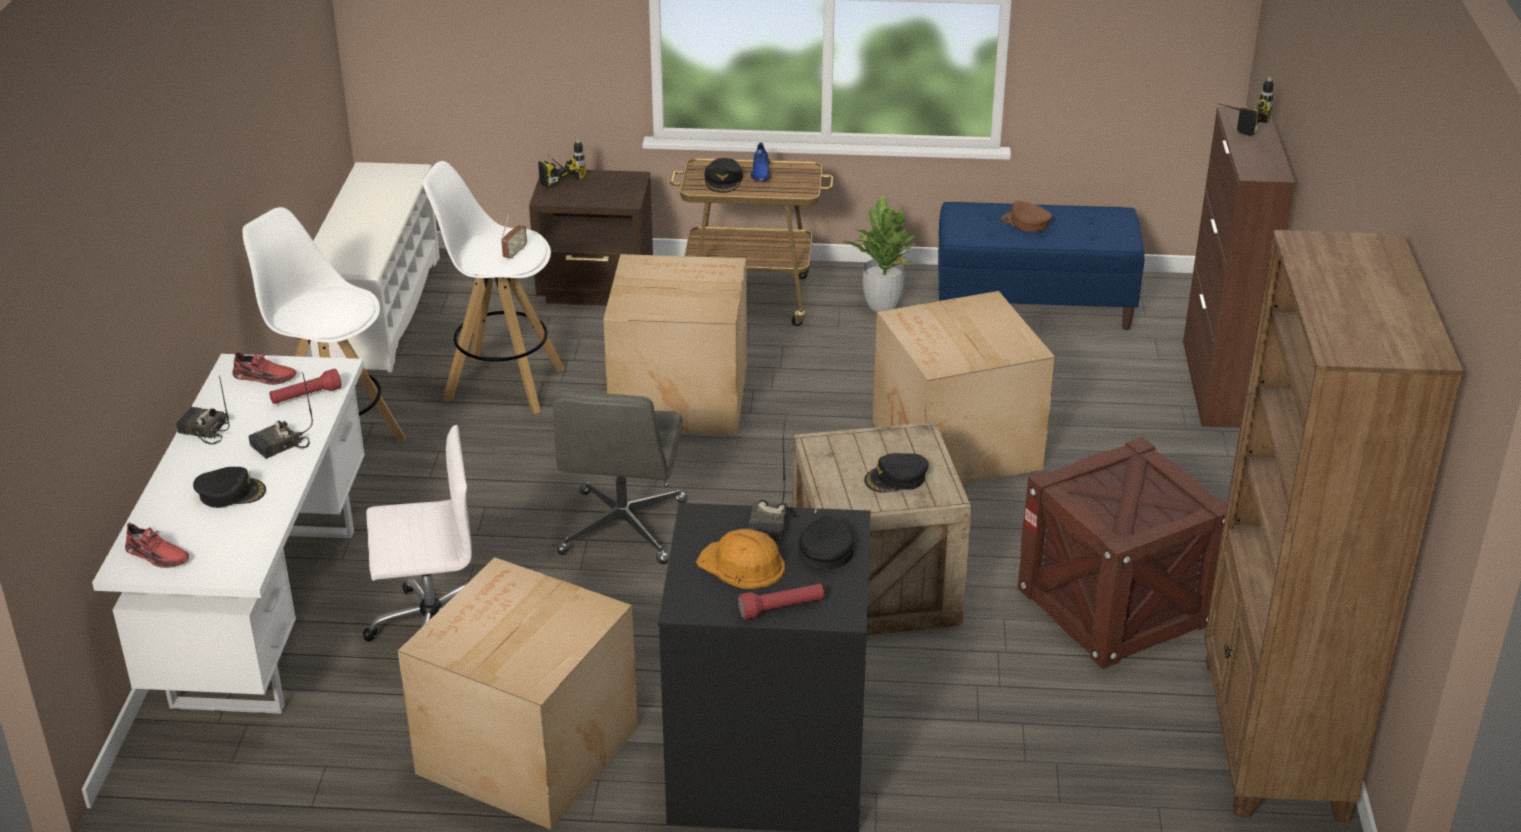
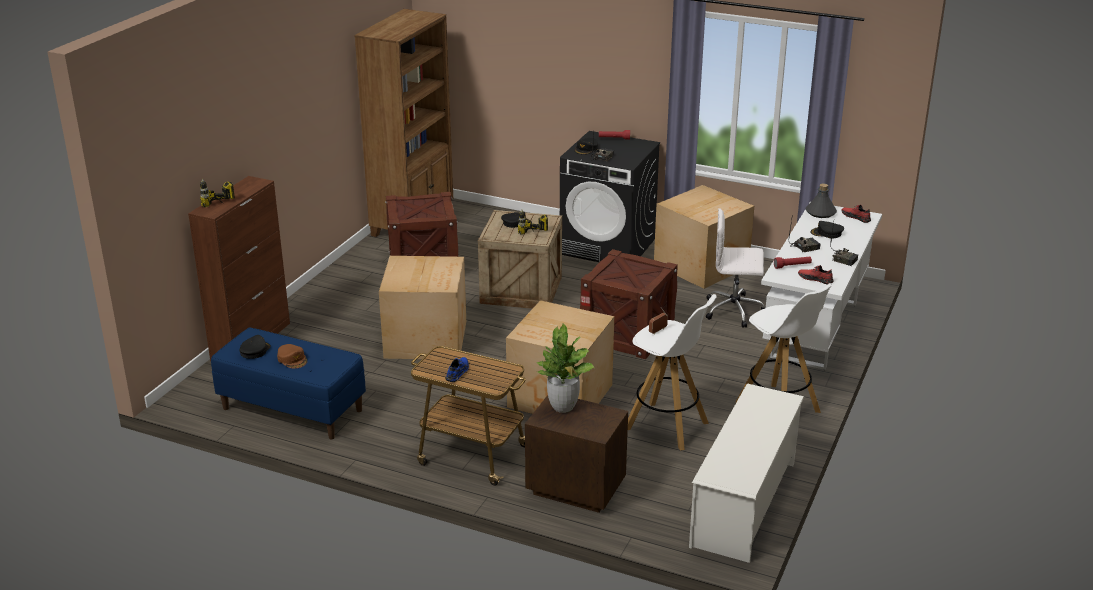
camera: 160 degrees left, 5 degrees down
power drill [538,138,587,187] -> power drill moved to [518,210,548,235]
grey office chair [553,390,687,564] -> crate [580,249,678,359]
orange hard hat [696,529,785,589] -> none
black cap [705,158,743,193] -> black cap moved to [240,335,271,359]
potted plant [843,196,916,312] -> potted plant moved to [536,323,594,413]
none -> grey bottle [805,184,837,218]

